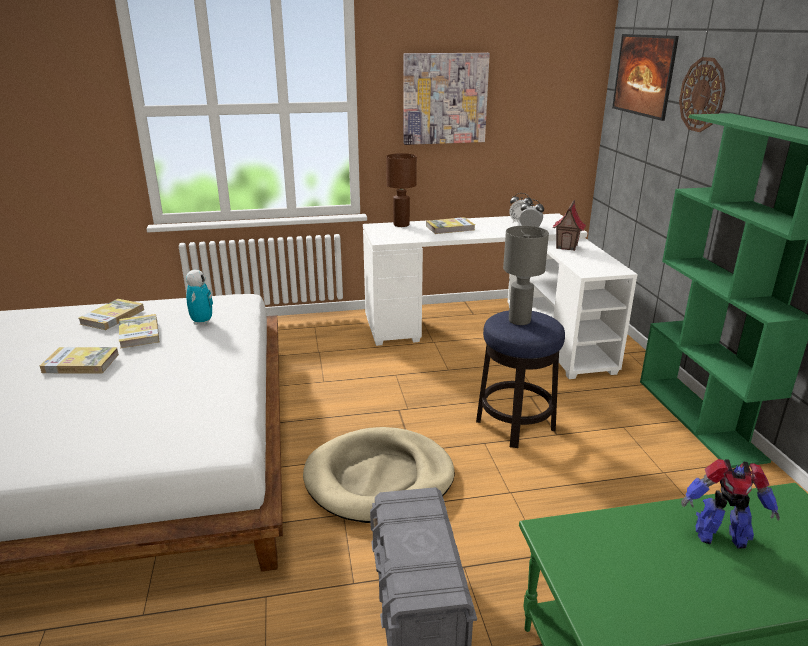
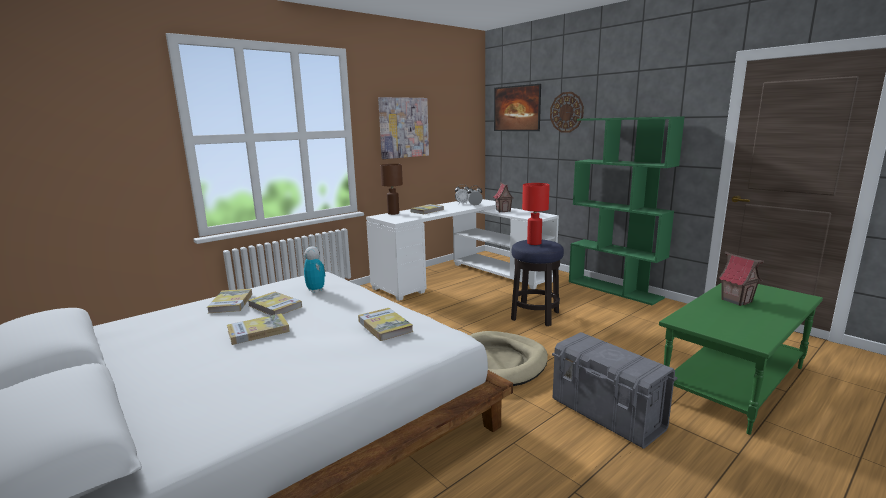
camera: 30 degrees left, 10 degrees down
grey table lamp [503,226,549,325] -> red table lamp [522,183,550,245]
toy robot [681,459,780,549] -> toy house [718,252,764,306]
none -> book [358,308,413,341]

